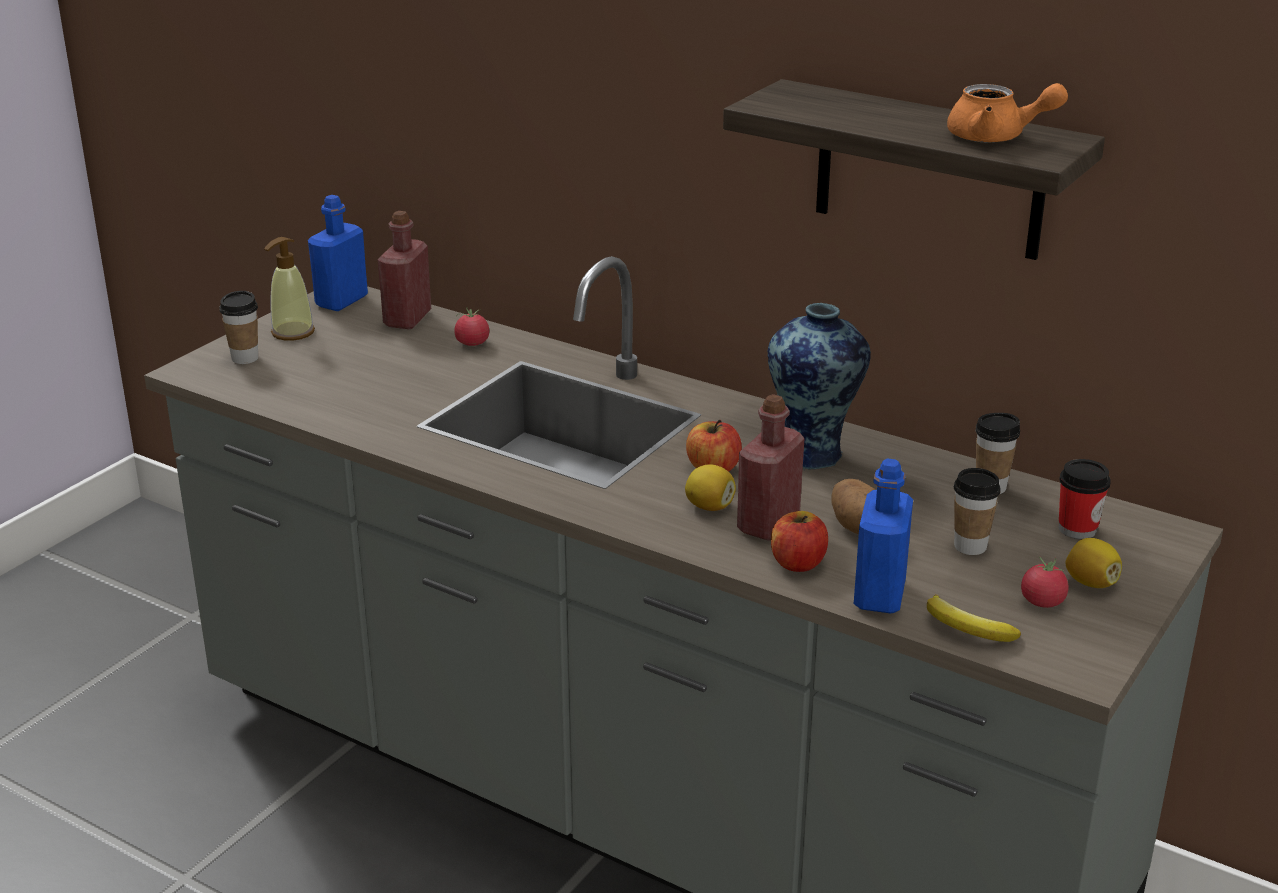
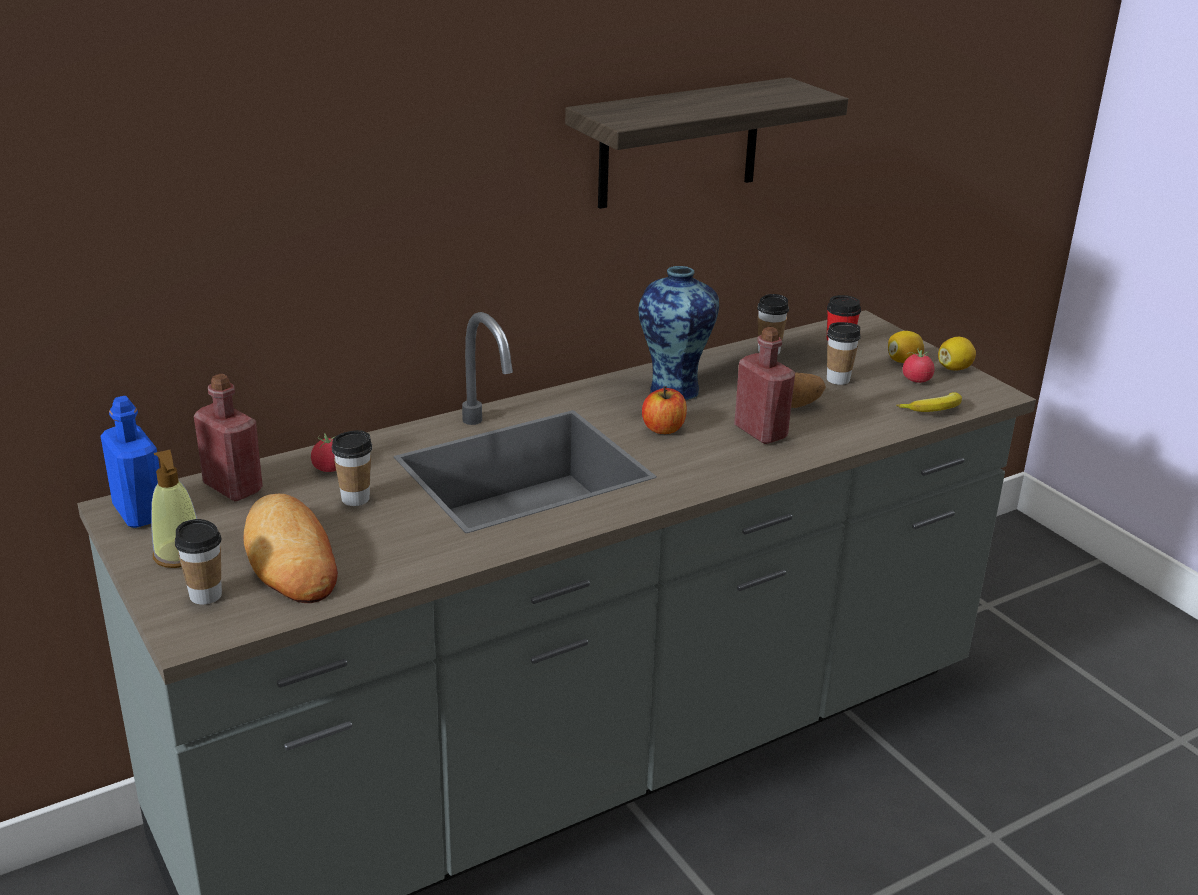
camera: 65 degrees left, 0 degrees up
lemon [685,464,736,511] -> lemon moved to [938,337,976,371]
apple [771,511,828,572] -> none
blue bottle [854,458,913,613] -> none
orange teapot [947,83,1068,142] -> none
none -> bread [244,494,338,603]
none -> cup [331,430,372,506]

